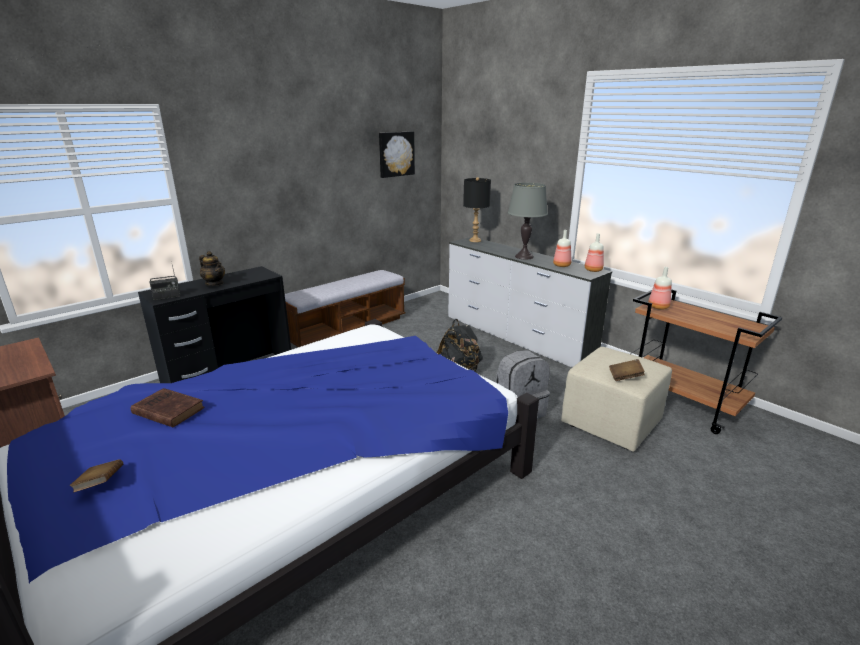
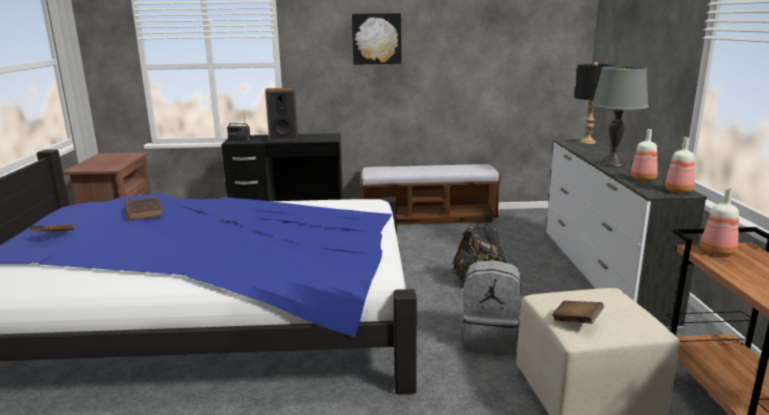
camera: 40 degrees right, 5 degrees down
teapot [199,251,225,286] -> speaker [265,87,298,142]
picture [379,131,415,178] -> picture moved to [352,13,401,65]

